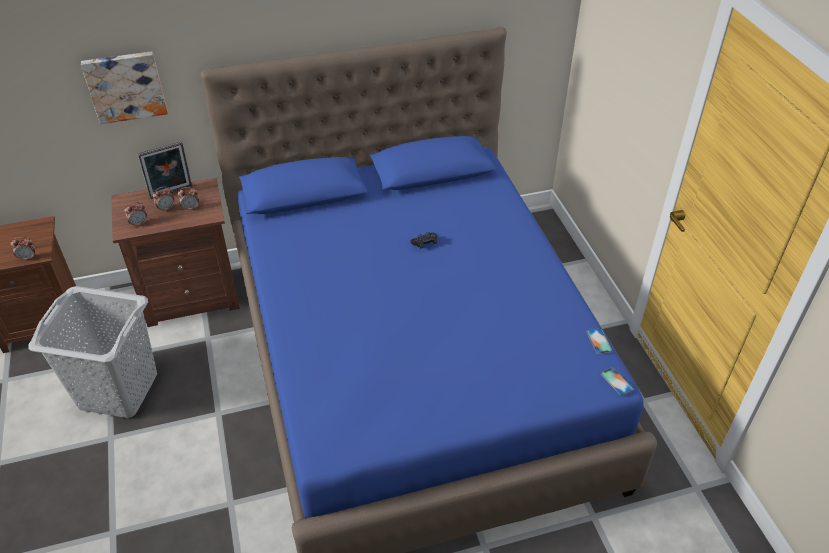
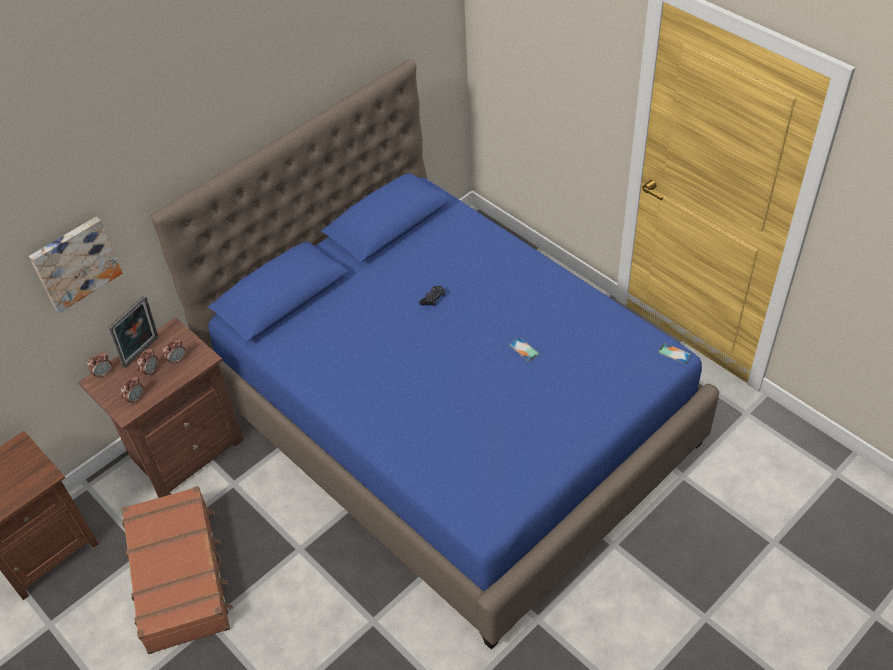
camera: 25 degrees left, 5 degrees up
alarm clock [11,237,36,261] -> alarm clock moved to [87,352,112,379]
grey laundry basket [28,286,157,418] -> brown suitcase [121,486,233,654]
phone [586,328,612,354] -> phone moved to [509,337,539,362]

